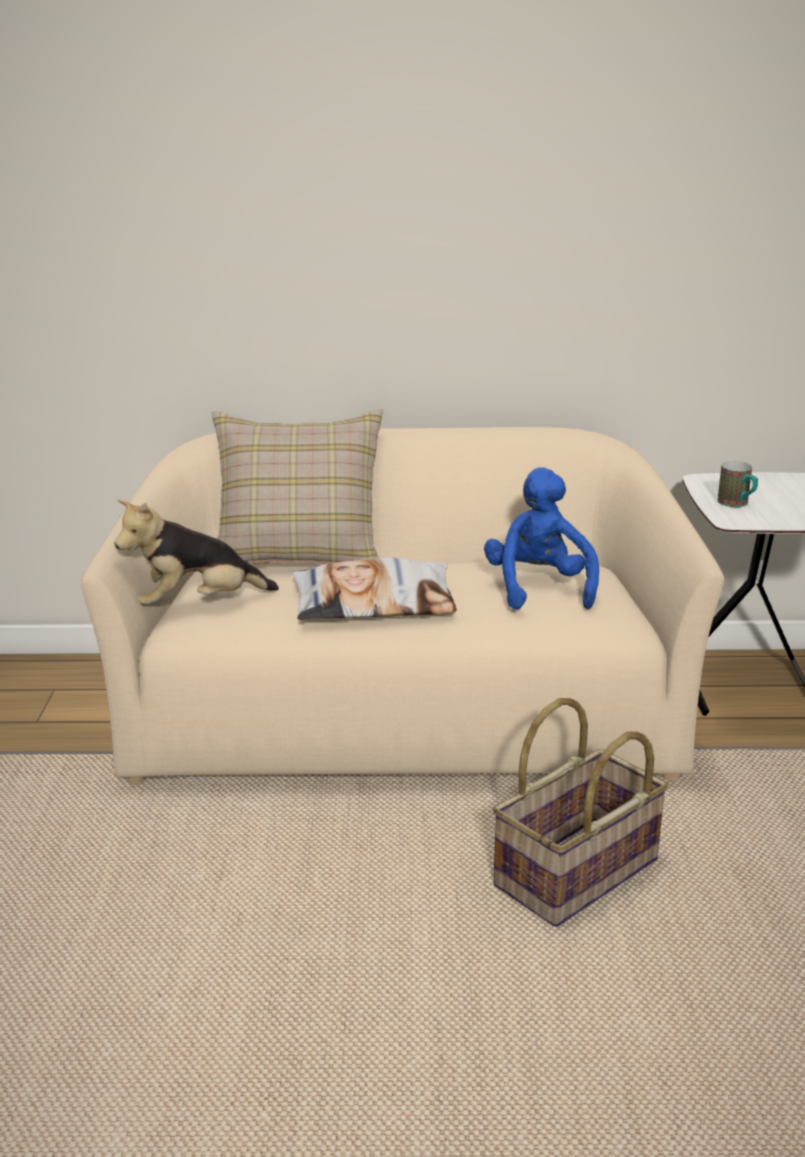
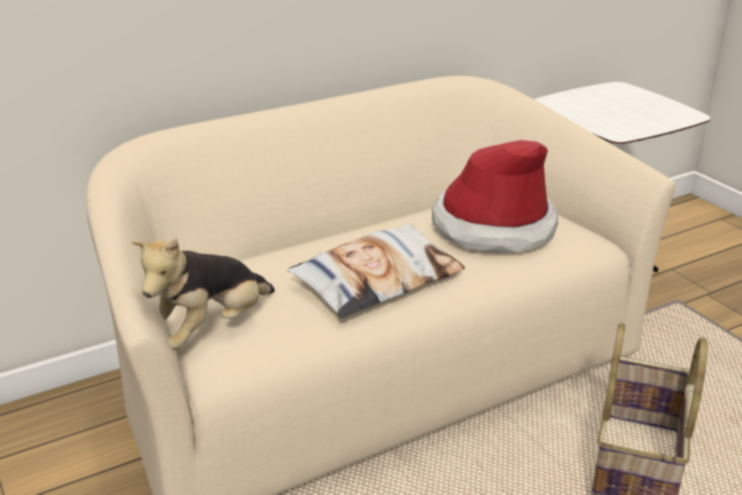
camera: 30 degrees left, 5 degrees up
beige pillow [212,408,383,564] -> none
blue plush toy [484,467,599,610] -> hat [432,140,558,252]
mug [717,461,758,507] -> none

